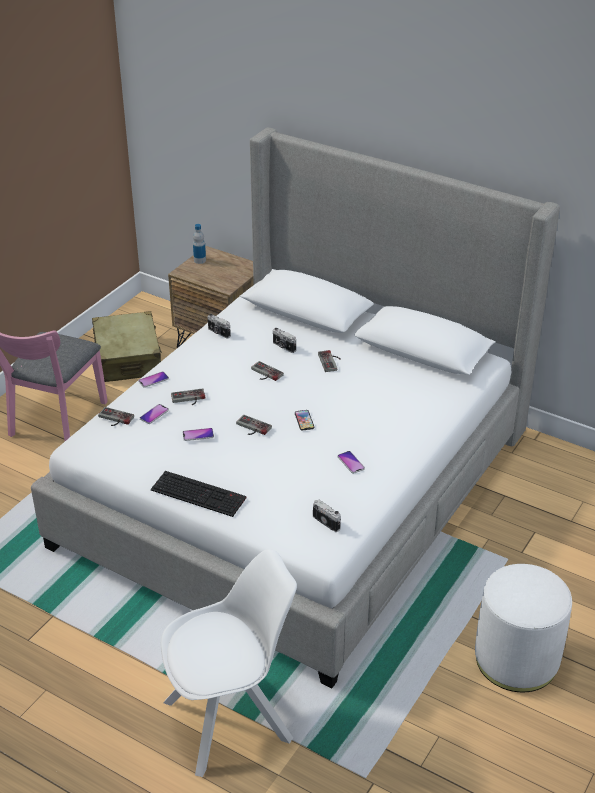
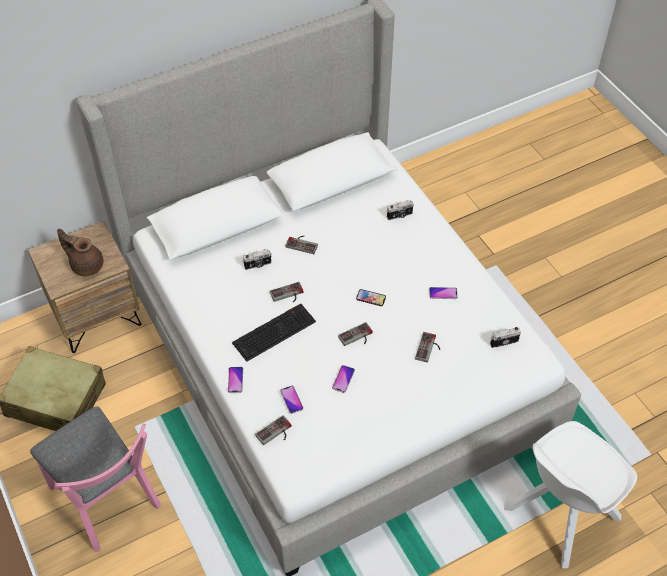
camera: 60 degrees left, 15 degrees up
keyboard [151,471,246,517] -> keyboard moved to [232,304,316,362]
white chair [161,549,297,777] -> white chair turned 135 degrees counterclockwise [504,421,637,568]
game controller [171,388,205,405] -> game controller moved to [415,332,440,363]
bottle [193,224,206,264] -> none
camera [207,314,231,339] -> camera moved to [387,200,414,220]
white ottoman [475,564,572,692] -> none
none -> brown teapot [57,229,103,276]

